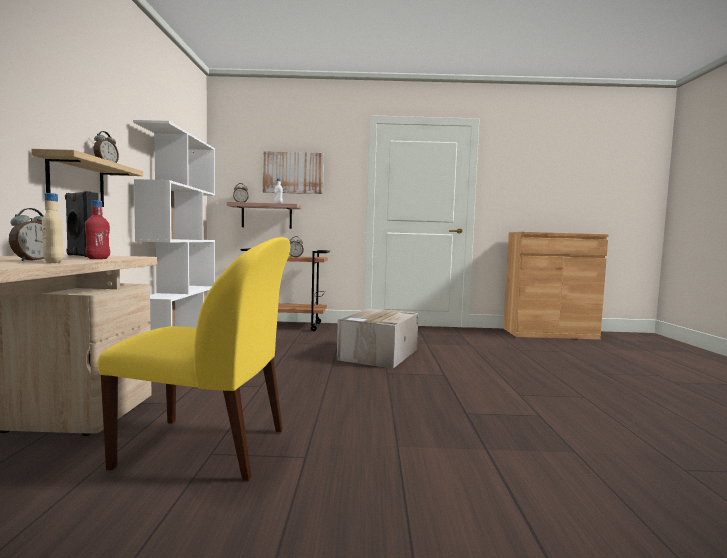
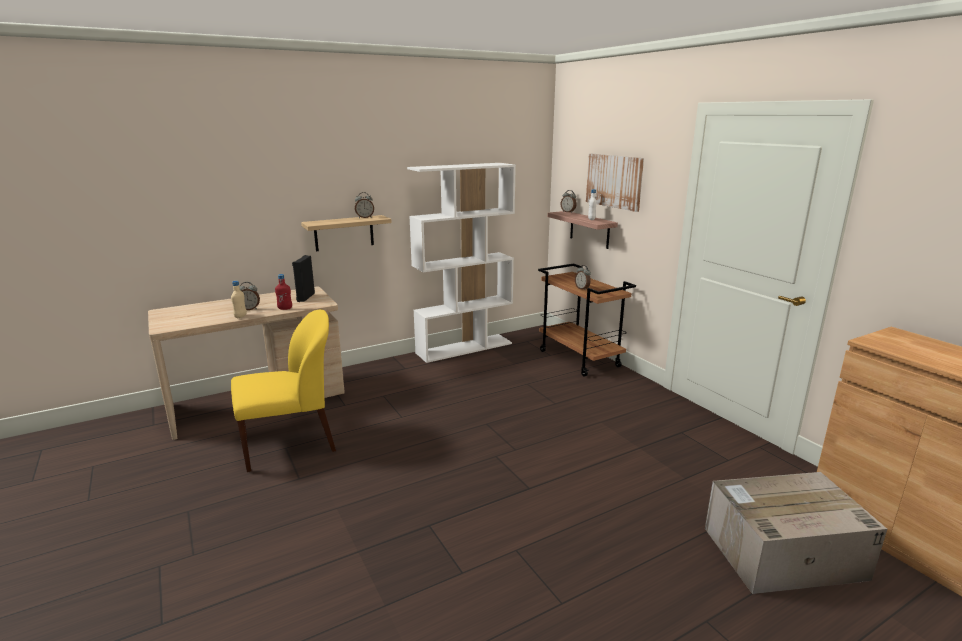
camera: 60 degrees right, 15 degrees up
yellow chair [97,237,290,481] -> yellow chair turned 90 degrees counterclockwise [231,309,336,472]
cardboard box [337,309,419,369] -> cardboard box moved to [705,472,887,594]

